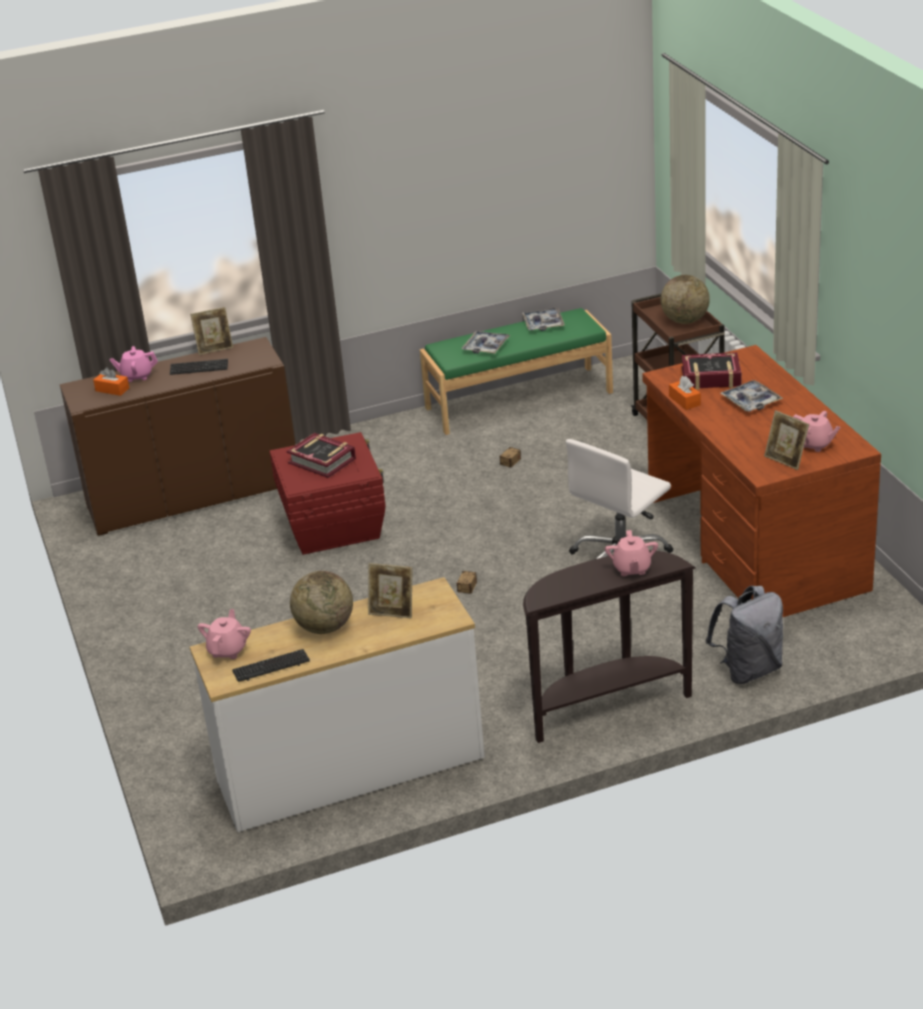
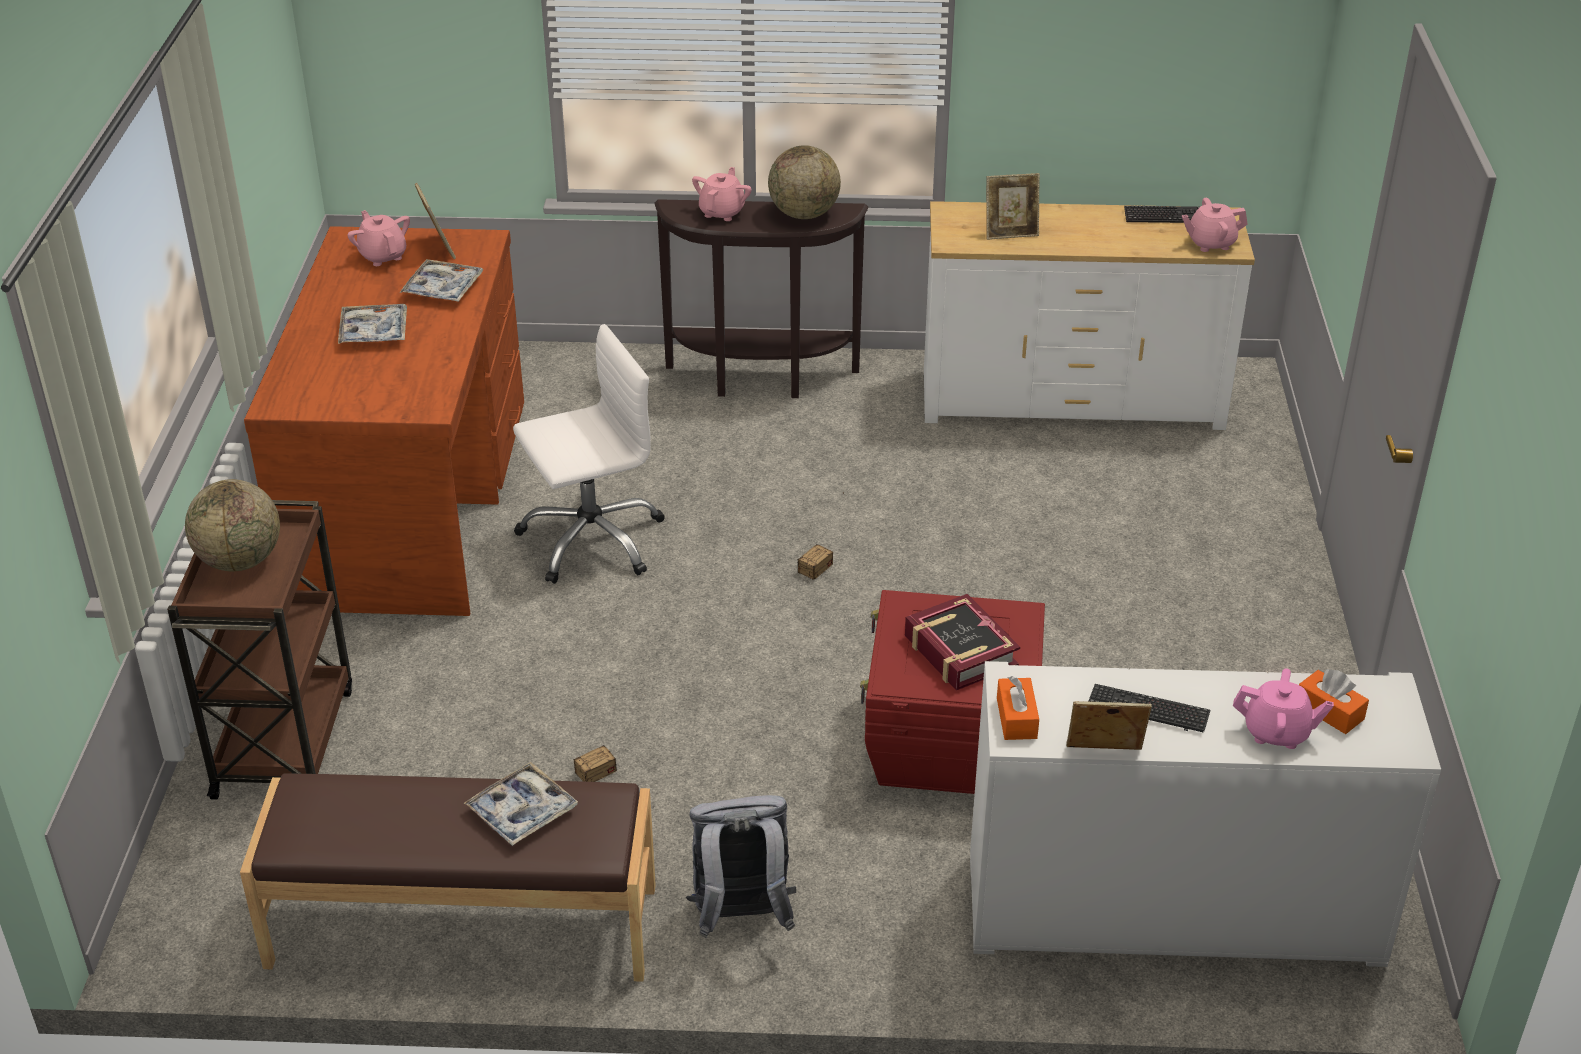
camera: 160 degrees left, 5 degrees up
brown cabinet [60,337,295,536] -> white cabinet [970,661,1441,967]
pink teapot [198,609,251,659] -> pink teapot turned 45 degrees clockwise [1182,198,1248,252]
globe [290,571,353,634] -> globe moved to [768,145,841,219]
picture frame [368,563,413,618] -> picture frame turned 135 degrees clockwise [986,173,1040,240]
green bench [420,308,613,435] -> brown bench [240,773,656,982]
tray [522,308,565,331] -> tray moved to [400,259,483,302]
orange tissue box [669,376,701,410] -> orange tissue box moved to [997,676,1039,740]
book [681,352,742,390] -> none
grey backpack [705,586,783,684] -> grey backpack moved to [686,795,796,938]

